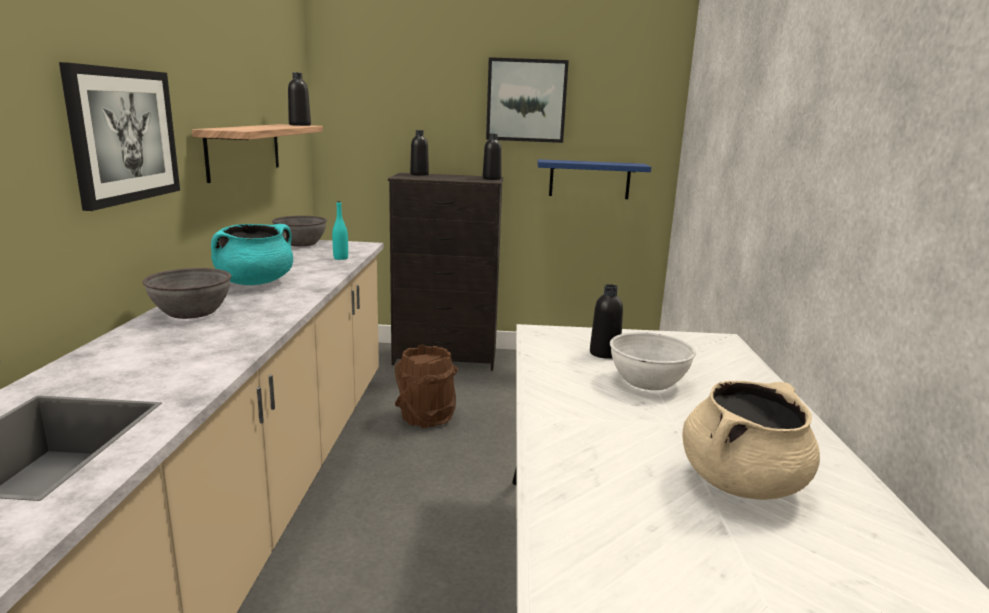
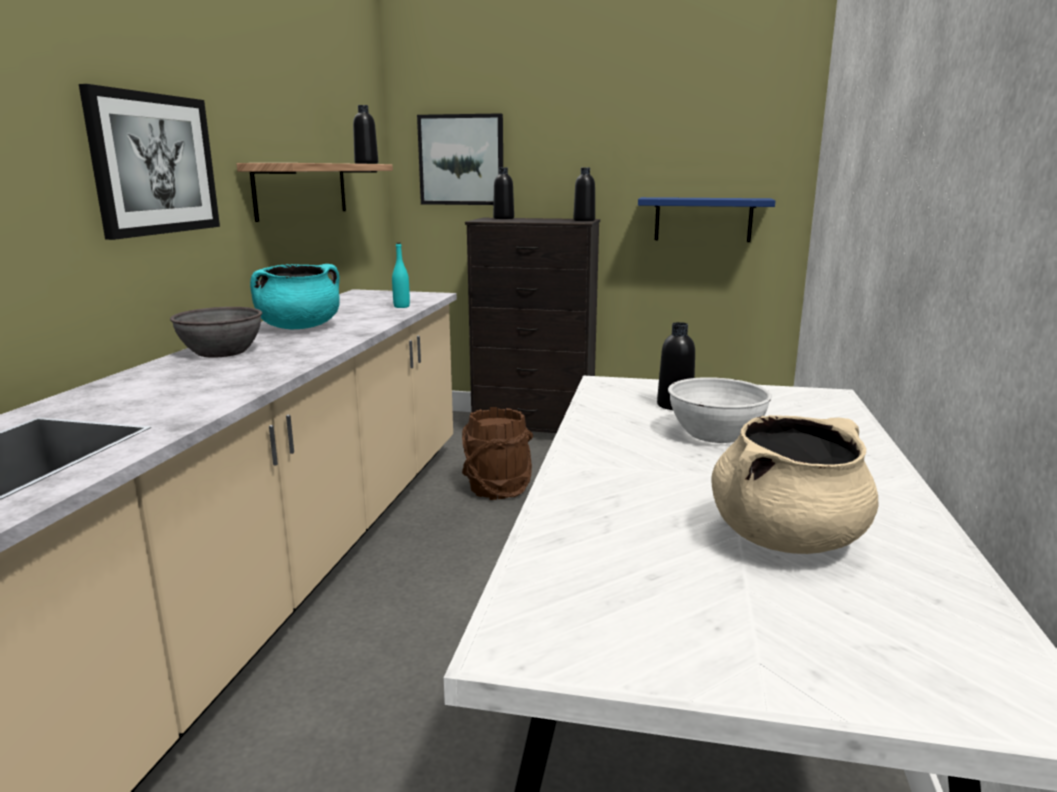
camera: 10 degrees right, 0 degrees up
grey bowl [272,216,327,246] -> none
picture [486,57,569,143] -> picture moved to [417,113,503,205]

